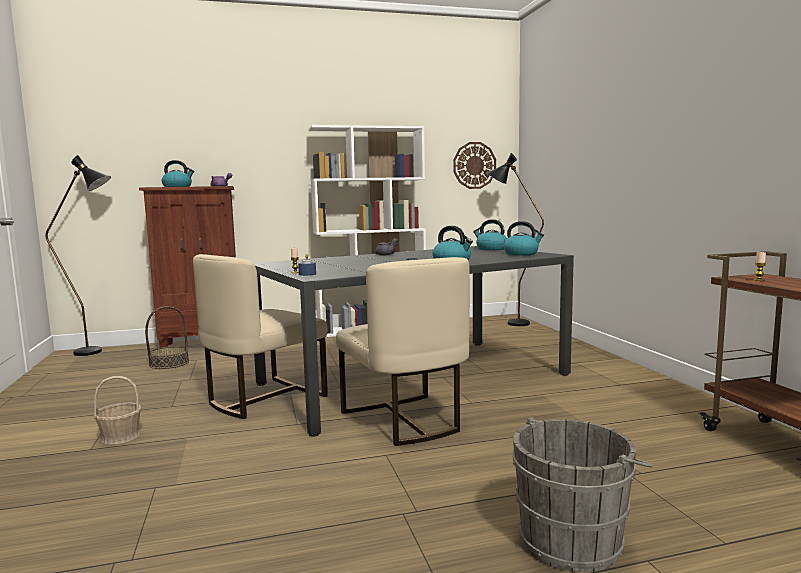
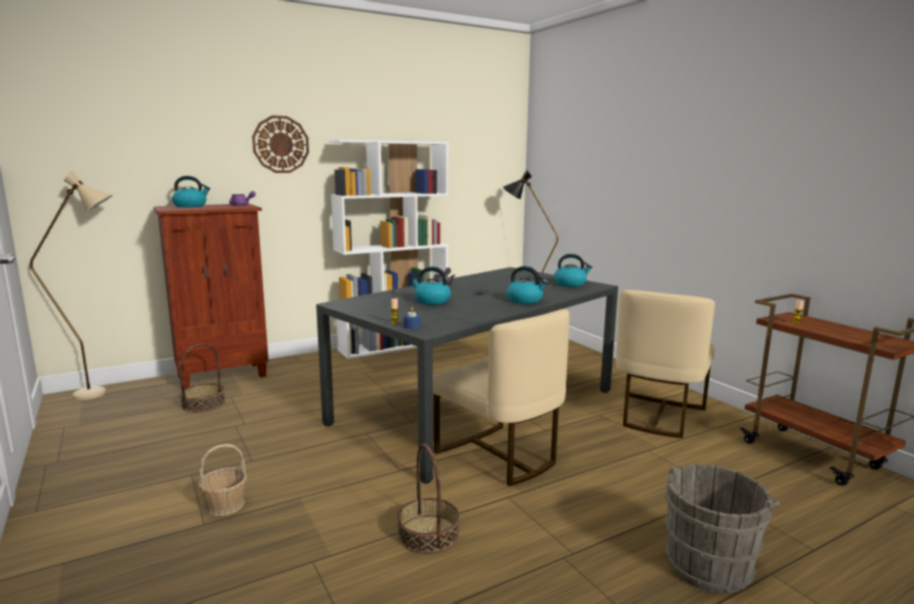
camera: 15 degrees left, 5 degrees up
black floor lamp [45,155,111,356] -> beige floor lamp [30,171,112,400]
beige chair [193,254,328,419] -> beige chair moved to [616,290,715,438]
wall clock [453,142,496,189] -> wall clock moved to [252,115,309,173]
kettle [473,219,507,250] -> kettle moved to [410,267,451,305]
none -> basket [397,443,459,554]

